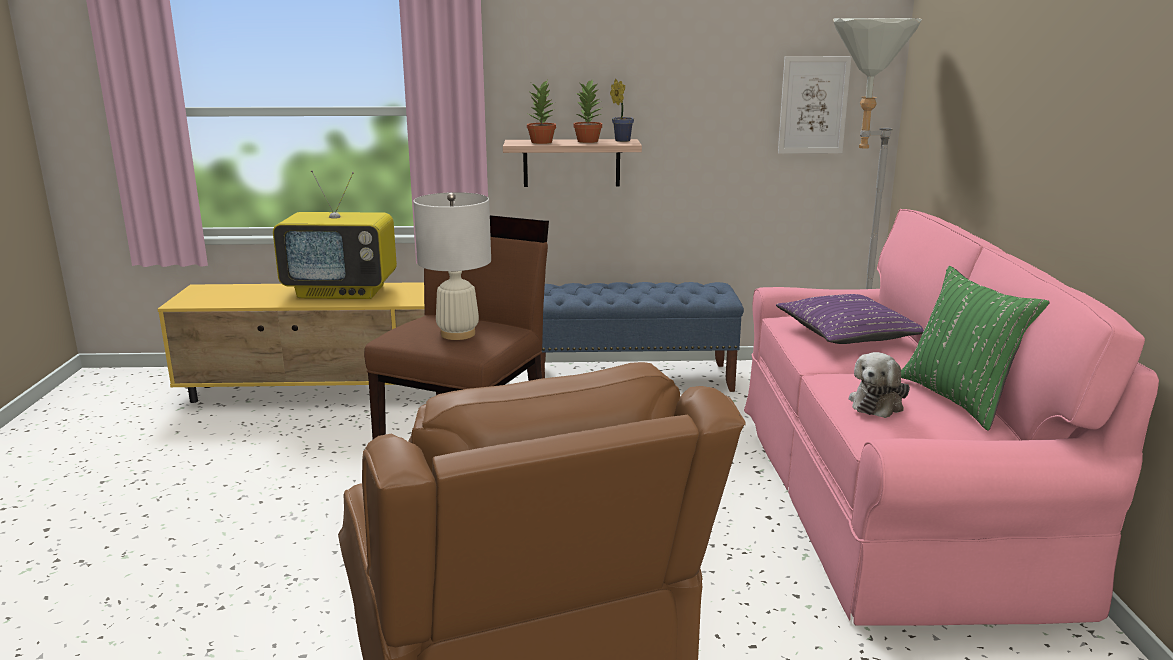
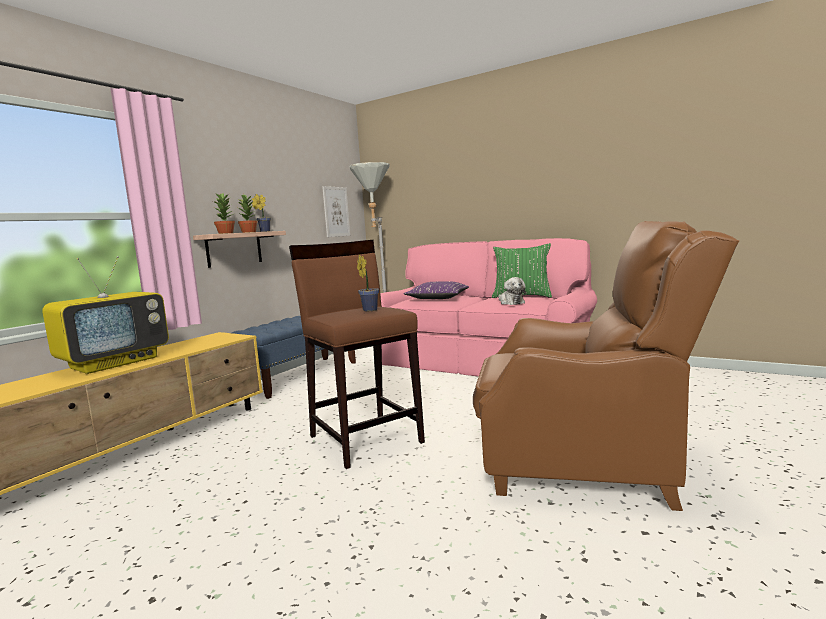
camera: 55 degrees left, 10 degrees down
white table lamp [413,192,491,340] -> potted plant [357,254,379,311]

